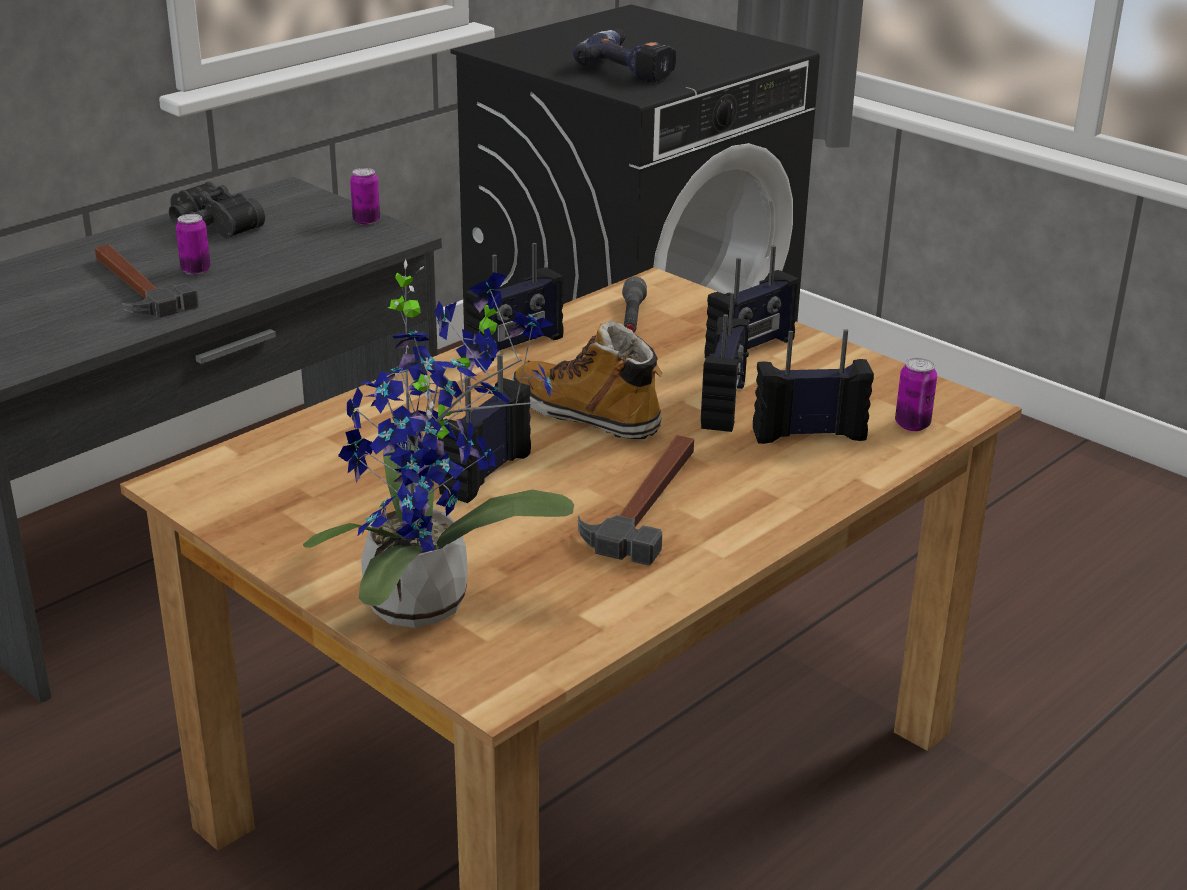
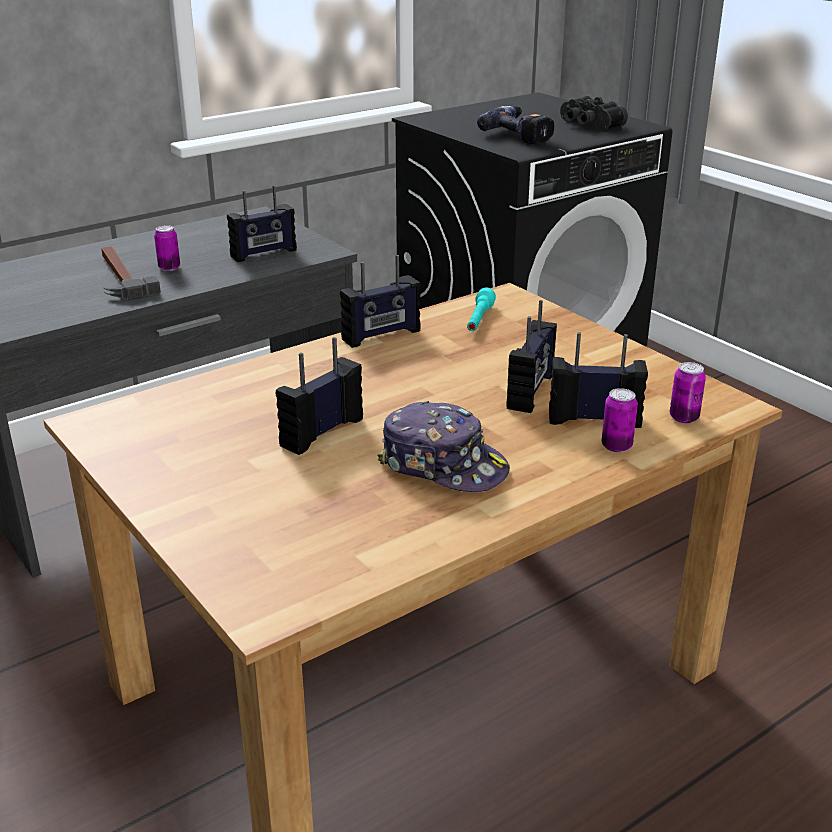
camera: 10 degrees right, 0 degrees up
black binoculars [169,182,265,238] -> black binoculars moved to [560,96,628,130]
potted plant [303,259,574,628] -> none
can [350,168,380,225] -> can moved to [602,388,638,452]
boot [511,320,662,439] -> none
hammer [578,435,694,566] -> cap [377,401,510,492]
grey flashlight [622,276,647,333] -> turquoise flashlight [467,288,496,331]
radio [705,245,799,358] -> radio moved to [227,185,297,262]

